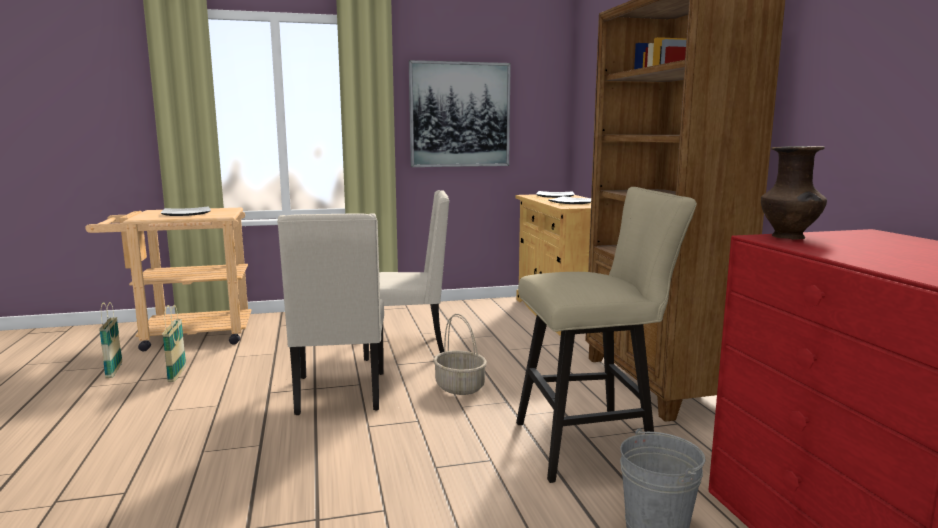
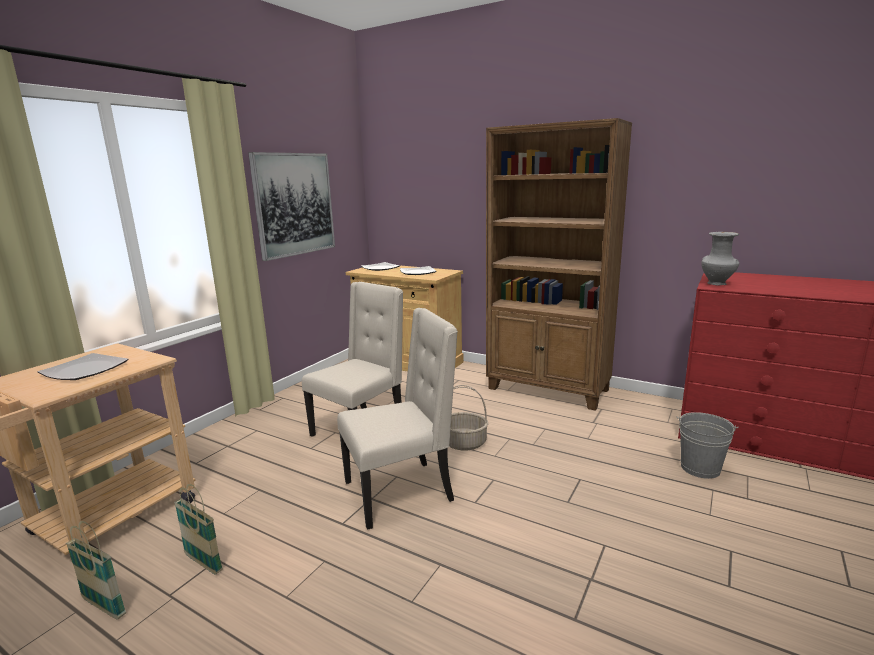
camera: 45 degrees left, 5 degrees up
beige chair [277,213,384,415] -> beige chair turned 60 degrees counterclockwise [337,308,458,530]
beige stool [516,187,697,483] -> none
brown vase [761,146,827,240] -> grey vase [701,232,739,285]

